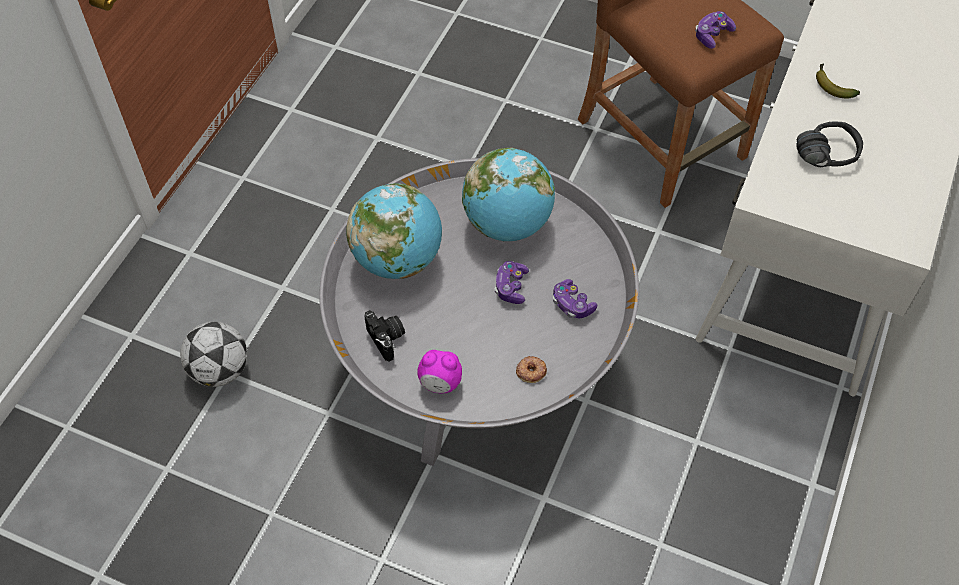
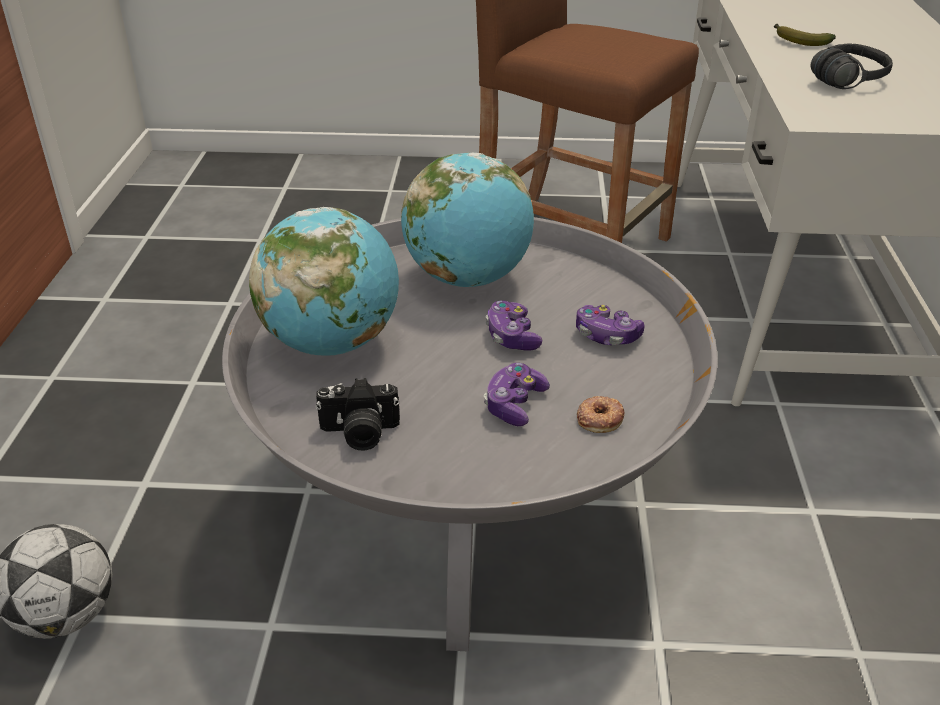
camera: 20 degrees left, 20 degrees down
camera [364,310,405,362] -> camera turned 135 degrees clockwise [315,378,400,450]
alarm clock [417,350,462,393] -> none
game controller [695,11,736,49] -> game controller moved to [484,363,550,426]

